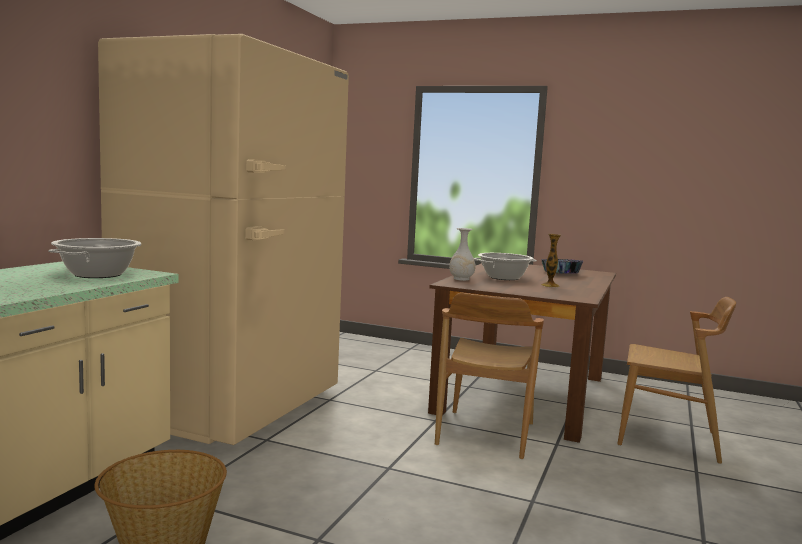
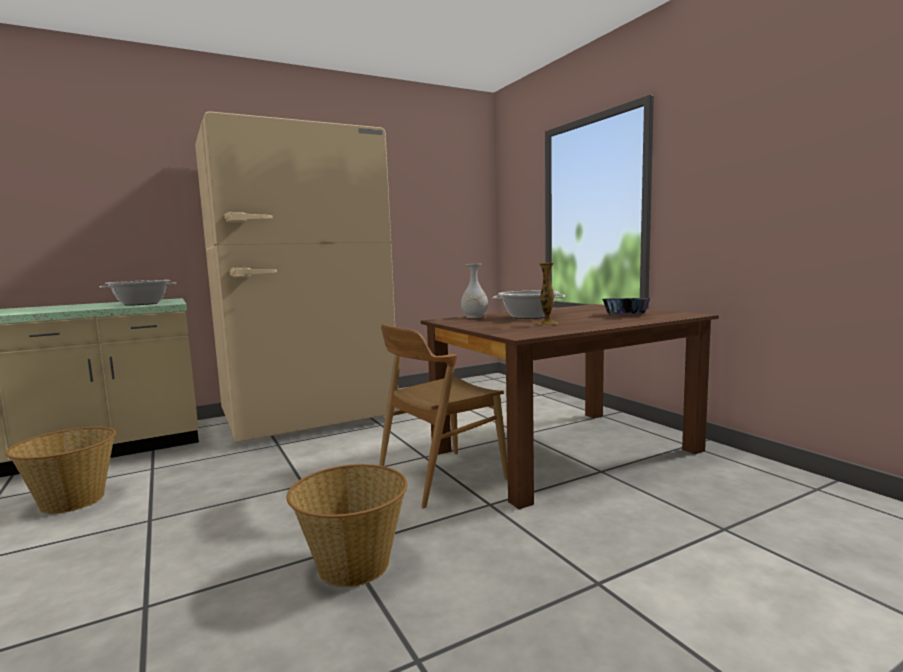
camera: 40 degrees right, 0 degrees up
brown chair [617,297,736,464] -> none
none -> basket [286,464,407,587]

